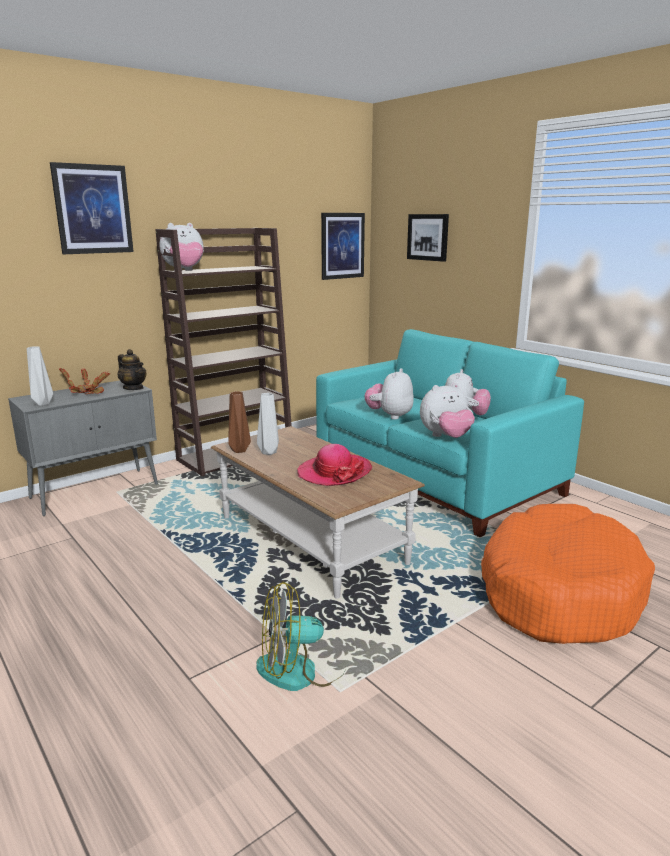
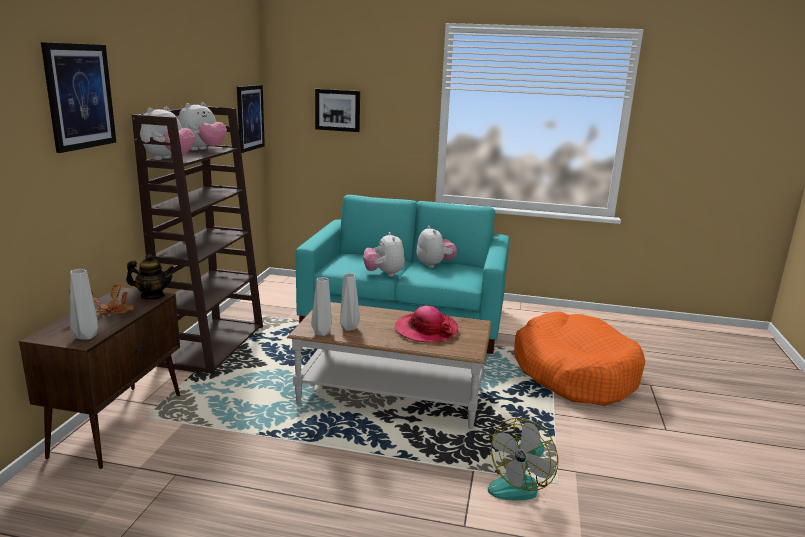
camera: 40 degrees left, 0 degrees up
grey cabinet [8,380,158,516] -> brown cabinet [19,287,180,469]
brown vase [228,391,251,453] -> grey vase [311,277,332,336]
plush toy [420,383,475,438] -> plush toy moved to [177,102,227,150]

